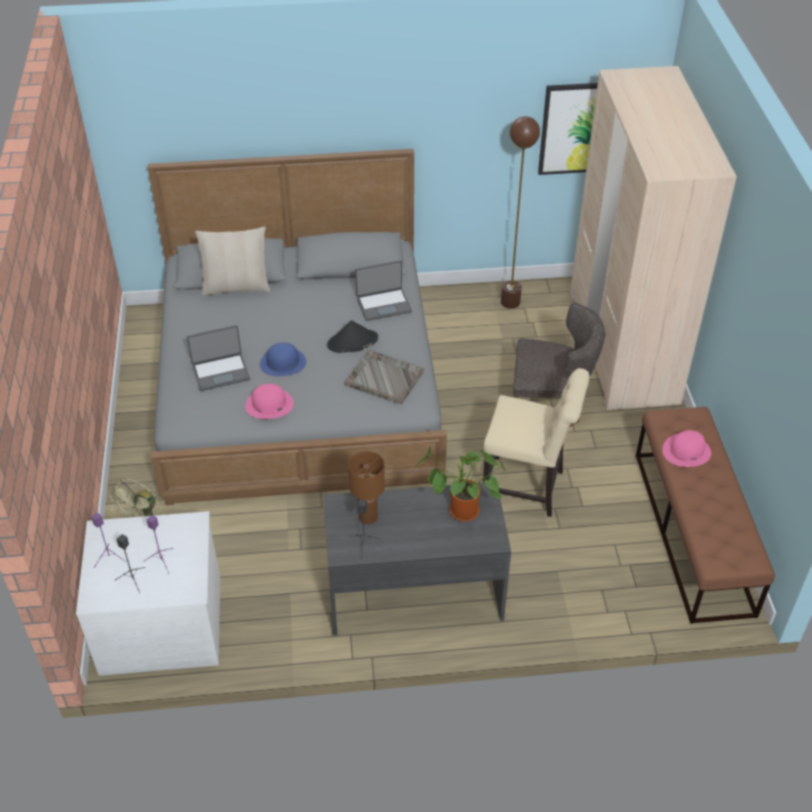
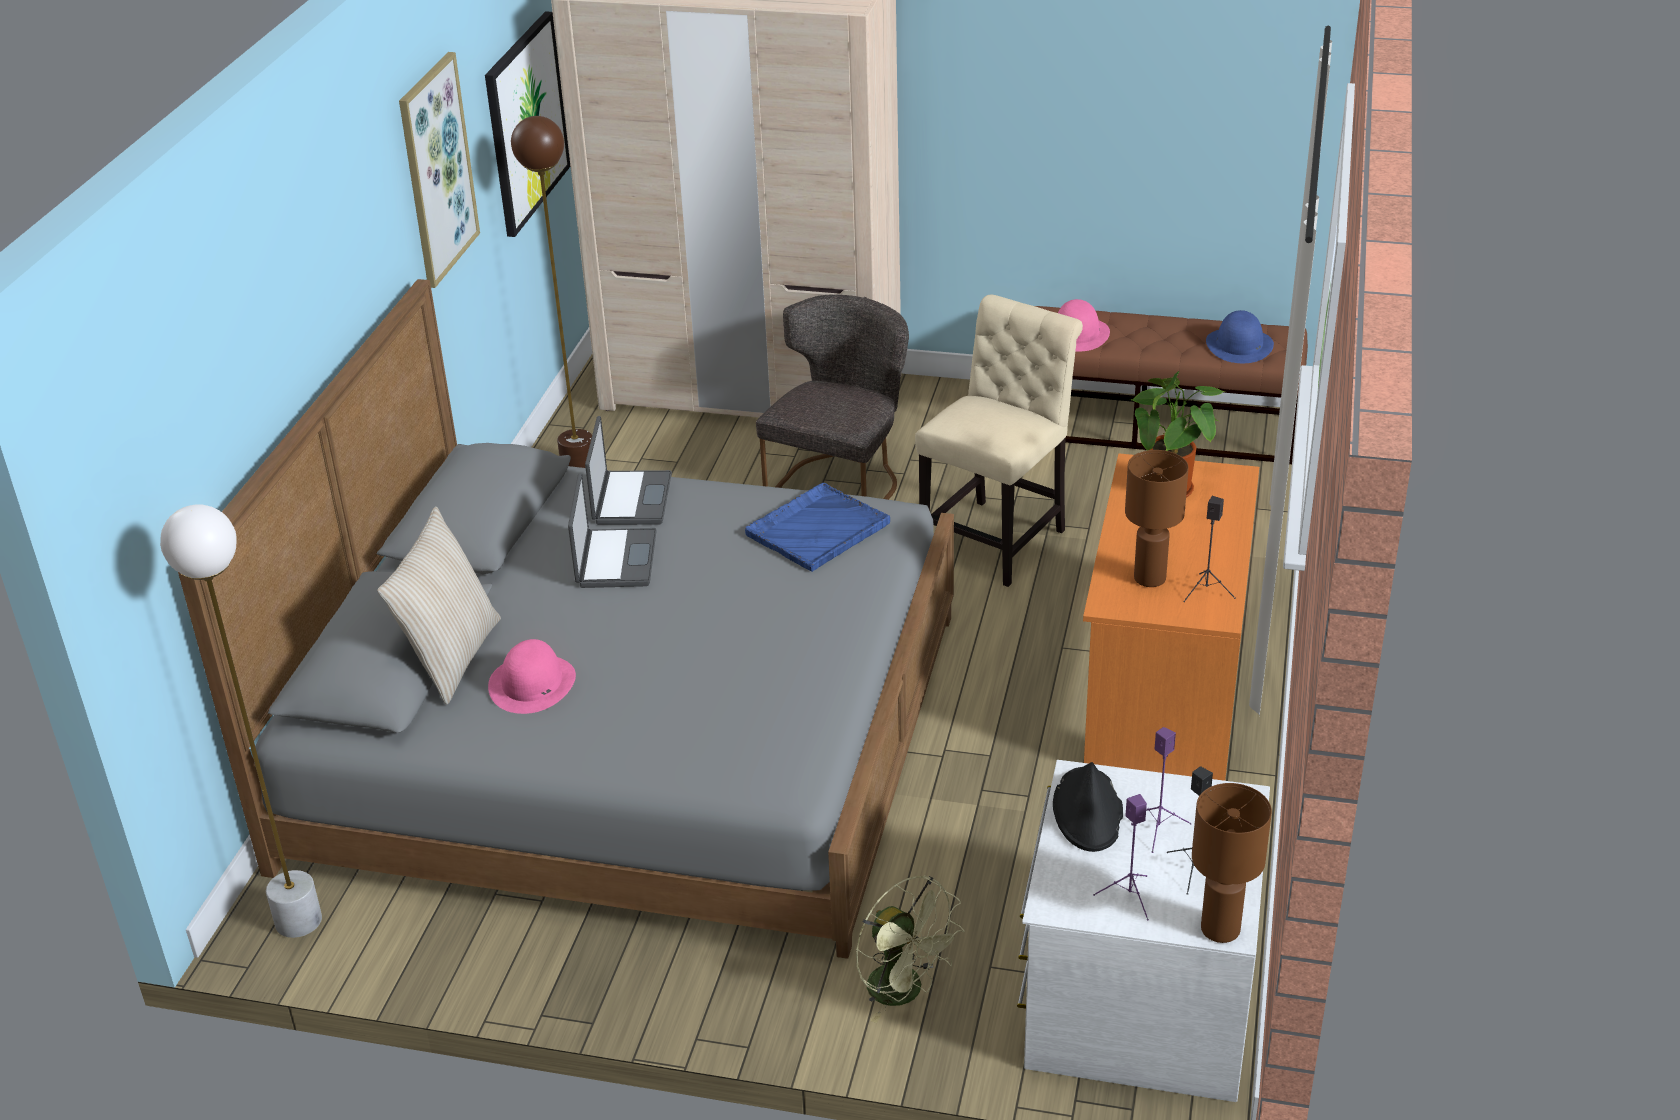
camera: 70 degrees left, 10 degrees down
laptop [187,325,250,391] -> laptop moved to [568,473,657,588]
pink hat [245,384,294,419] -> pink hat moved to [488,639,576,714]
blue hat [260,343,306,376] -> blue hat moved to [1206,310,1274,363]
grey desk [323,483,511,635] -> orange desk [1083,453,1259,781]
black hat [327,320,378,353] -> black hat moved to [1053,762,1123,852]
grey tray [344,350,424,404] -> blue tray [745,482,890,572]
none -> white floor lamp [160,504,322,938]
none -> picture [399,52,480,288]
none -> brown table lamp [1192,783,1272,943]

